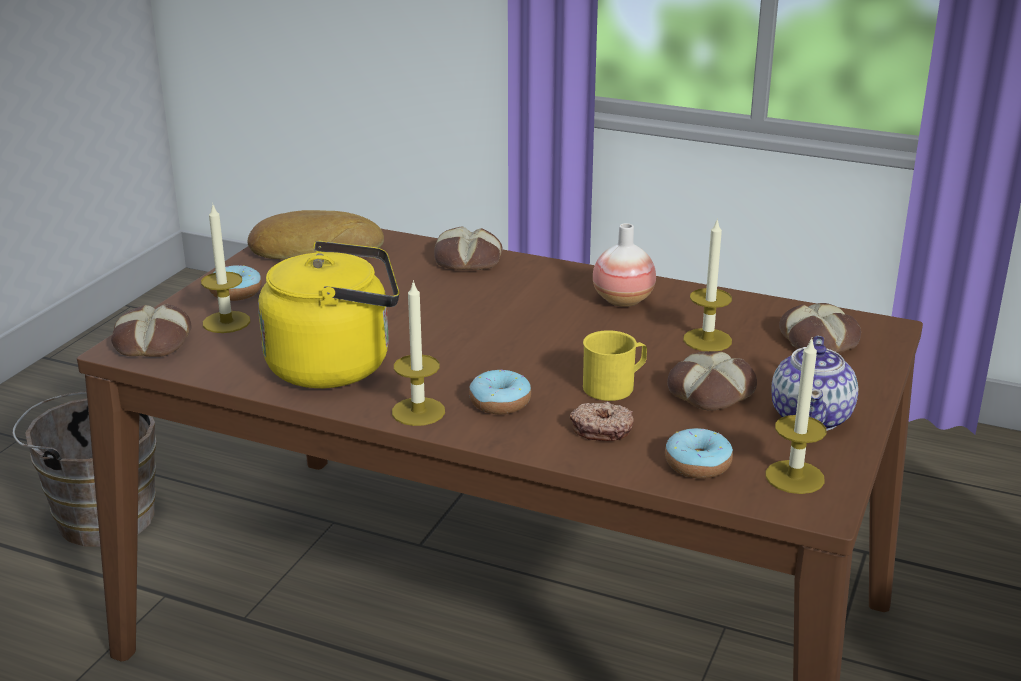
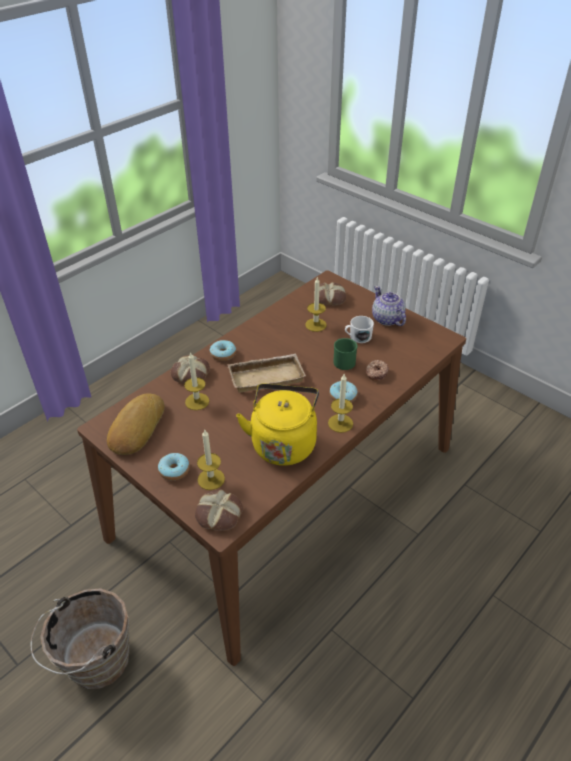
camera: 70 degrees left, 15 degrees up
yellow mug [583,330,647,401] -> green mug [333,338,357,370]
vase [593,223,656,307] -> none
donut [665,428,733,479] -> donut moved to [210,340,236,361]
bread [667,351,757,411] -> white mug [345,316,374,343]
candle [765,338,827,494] -> candle moved to [184,352,209,410]
teapot [771,336,858,431] -> teapot turned 150 degrees counterclockwise [372,286,406,326]
none -> beige tray [227,354,306,393]

